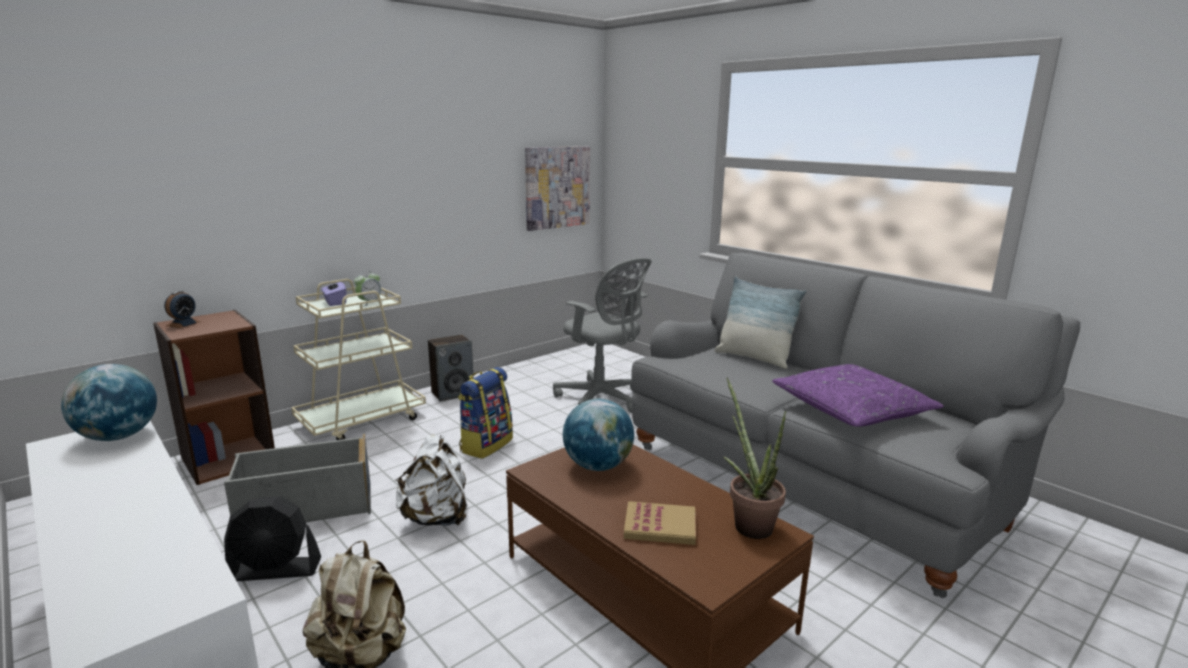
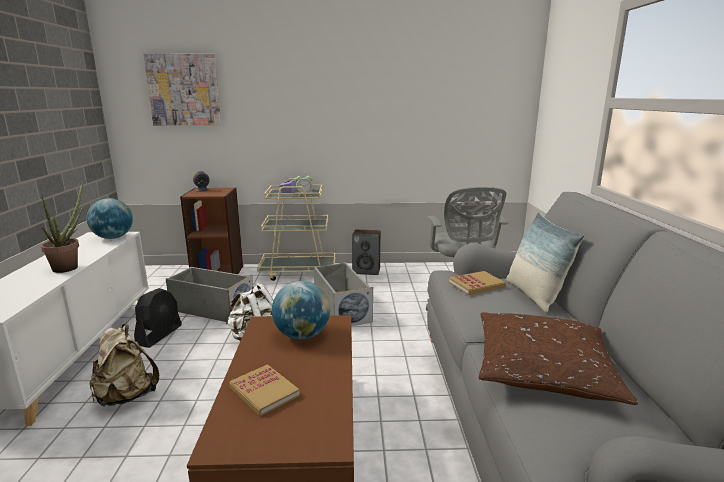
camera: 40 degrees right, 0 degrees up
black fan [224,496,321,581] -> black fan turned 105 degrees counterclockwise [134,288,182,348]
backpack [458,367,513,459] -> grey storage box [314,262,373,326]
picture [525,146,590,231] -> picture moved to [144,53,221,125]
potted plant [724,378,786,539] -> potted plant moved to [41,182,83,273]
purple pillow [772,364,944,427] -> brown pillow [478,312,638,405]
none -> book [449,271,506,295]

